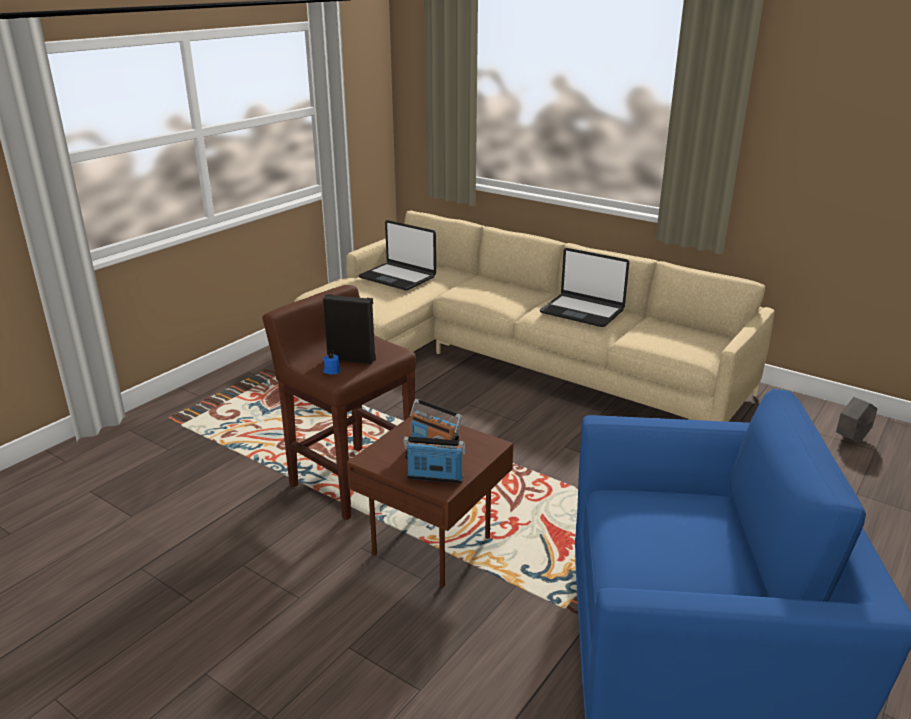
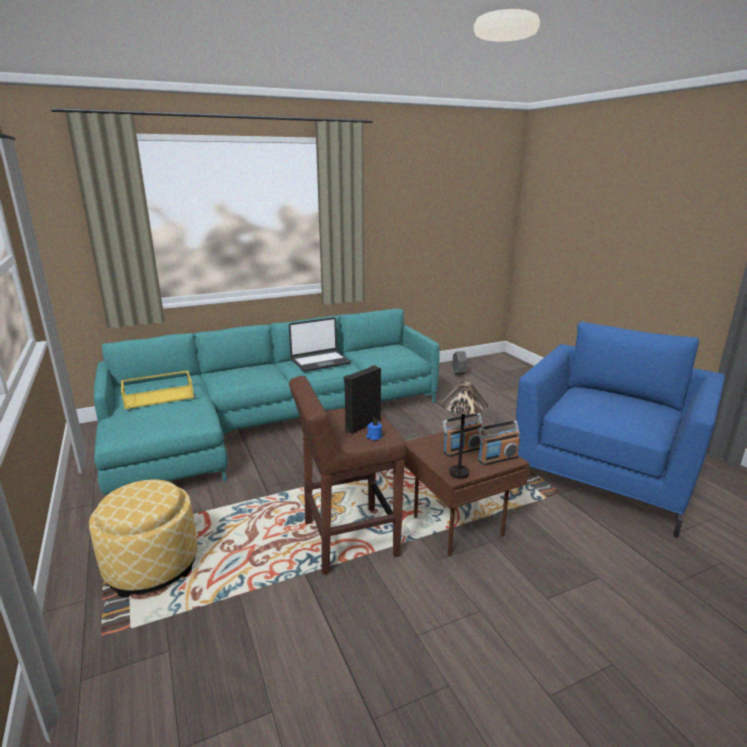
camera: 60 degrees left, 5 degrees down
beige sofa [294,210,775,422] -> turquoise sofa [94,309,440,495]
laptop [358,220,436,291] -> yellow tray [121,370,194,409]
radio [403,436,466,483] -> radio turned 150 degrees counterclockwise [478,421,520,465]
none -> ottoman [89,479,197,598]
none -> table lamp [440,381,488,479]

